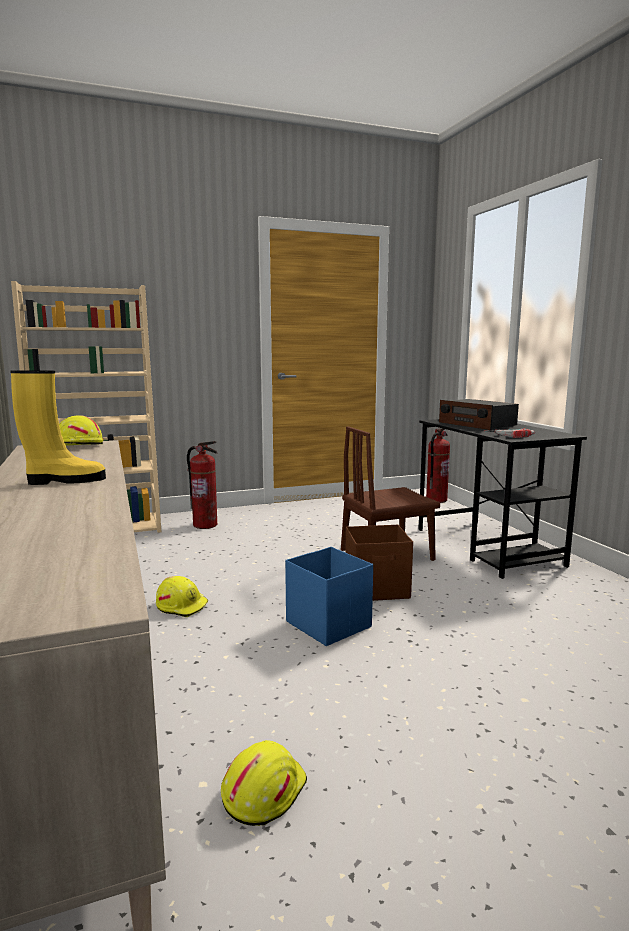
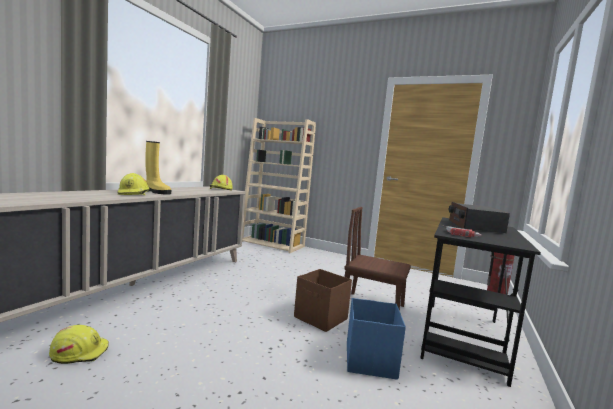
camera: 45 degrees right, 5 degrees down
yellow hard hat [156,576,208,617] -> yellow hard hat moved to [117,173,149,195]
fire extinguisher [187,441,218,529] -> none
blue storage box [285,547,373,646] -> blue storage box moved to [347,298,406,380]

